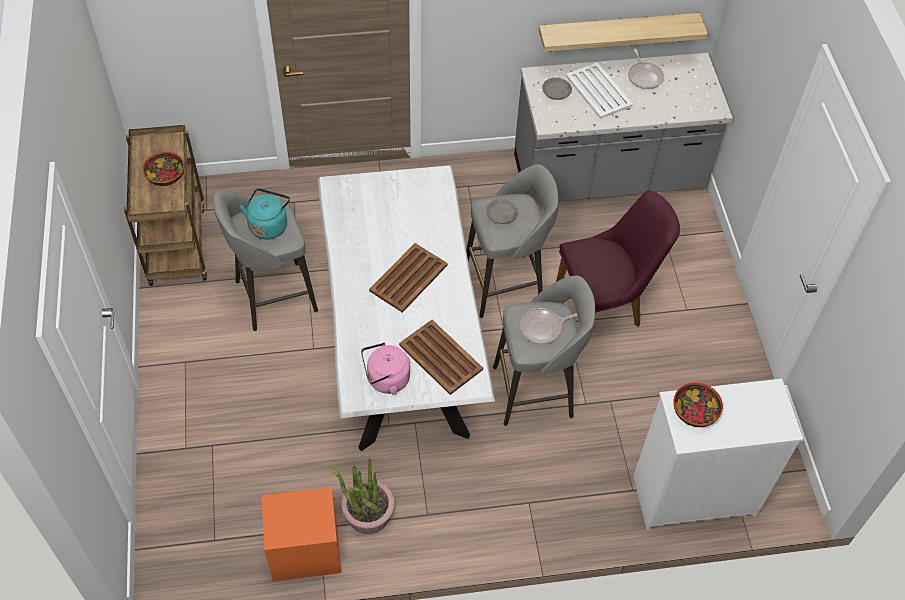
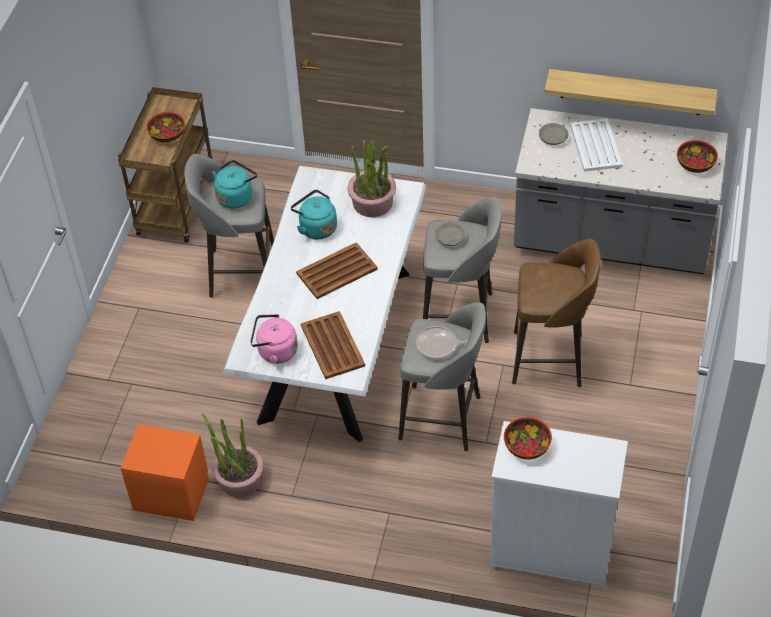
camera: 25 degrees right, 5 degrees down
purple chair [556,190,680,327] -> brown stool [512,239,601,387]
frying pan [628,49,664,89] -> none
none -> turquoise kettle [291,190,337,239]
none -> potted plant [348,140,396,217]
none -> bowl [677,140,718,173]

